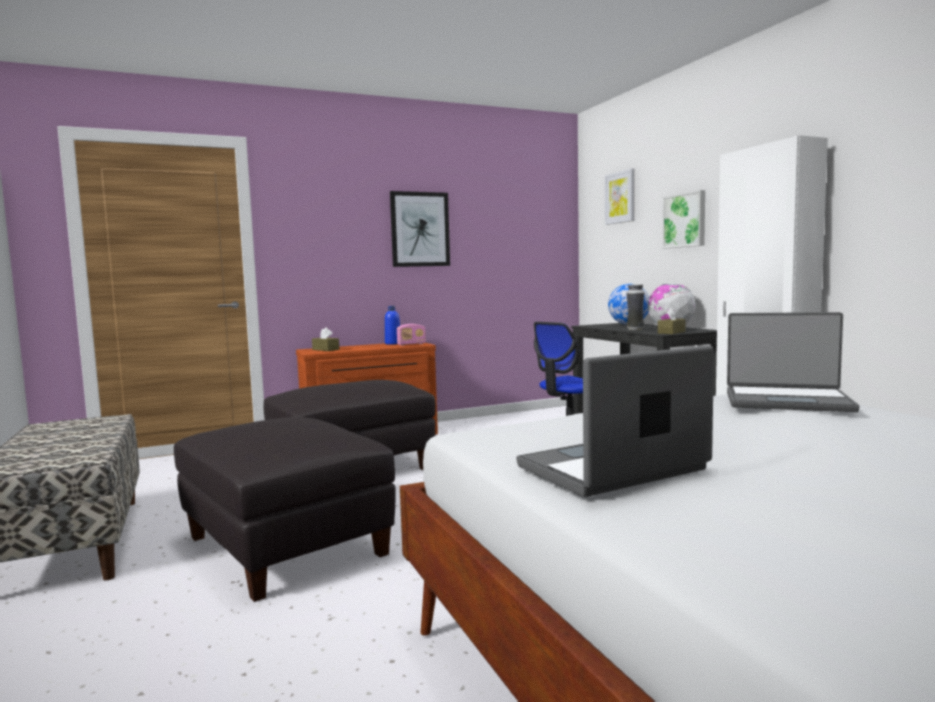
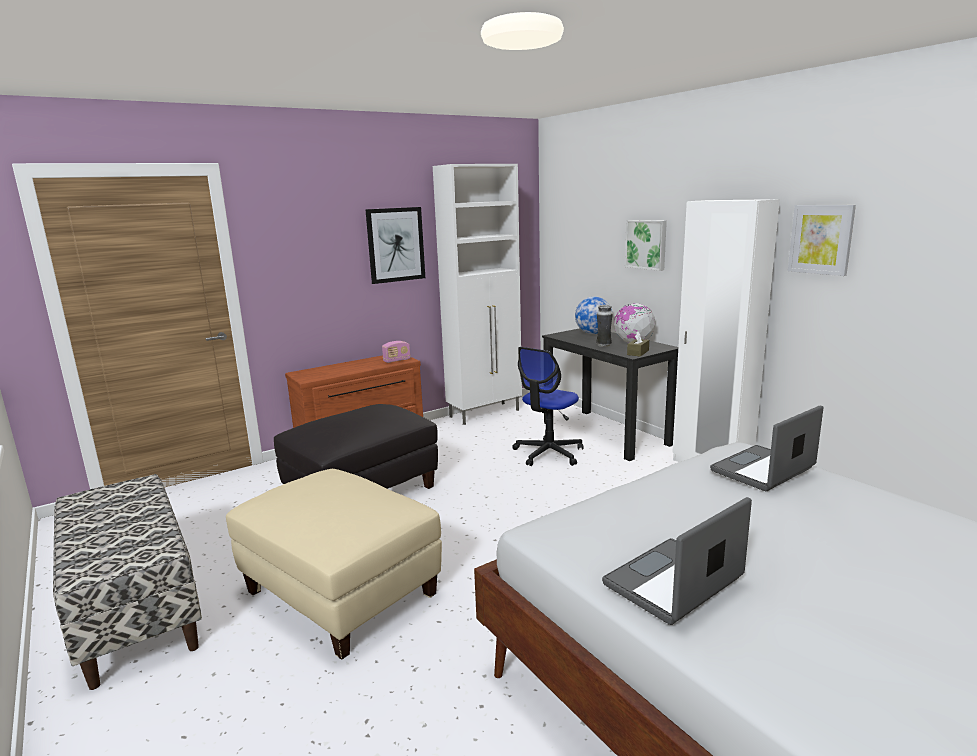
camera: 10 degrees left, 10 degrees up
black ottoman [174,417,396,602] -> beige ottoman [226,469,442,660]
brown tissue box [312,327,339,351] -> none
blue bottle [385,306,400,345] -> none
picture [605,168,635,225] -> picture moved to [788,205,856,276]
laptop [727,312,859,412] -> laptop turned 135 degrees clockwise [710,406,823,491]
none -> white cabinet [433,164,522,425]

